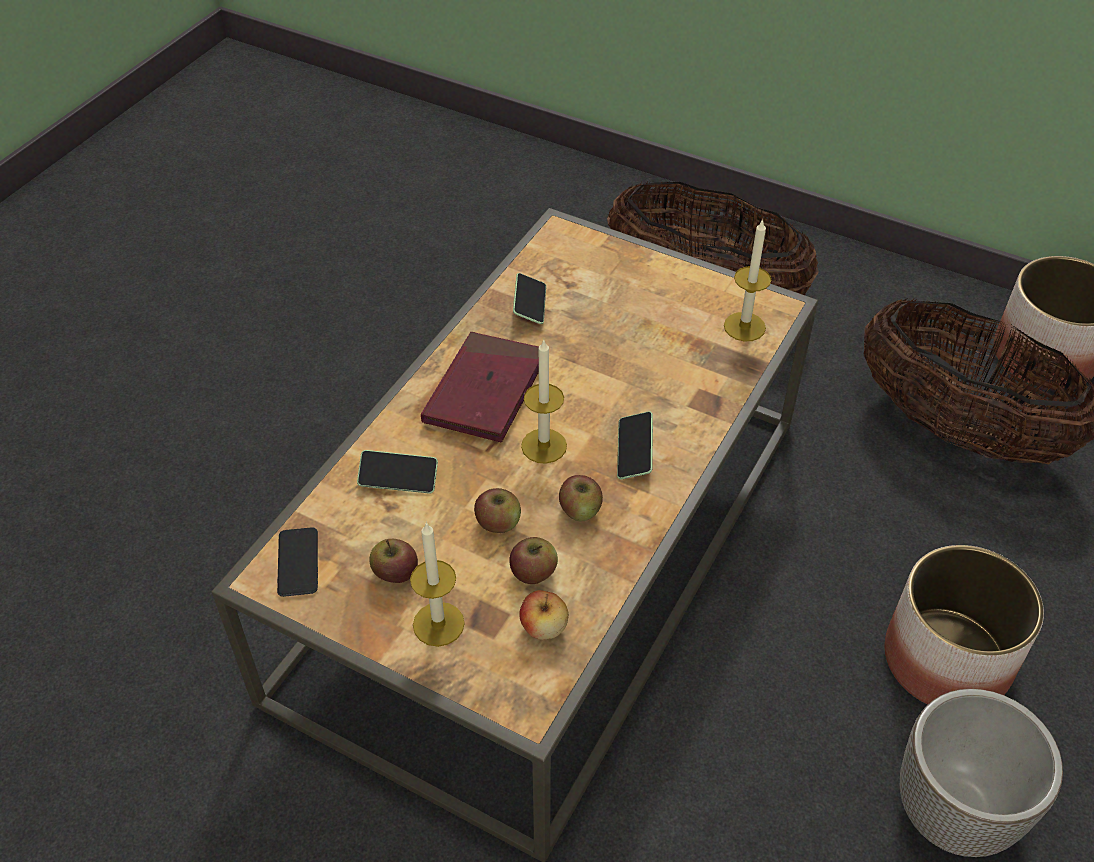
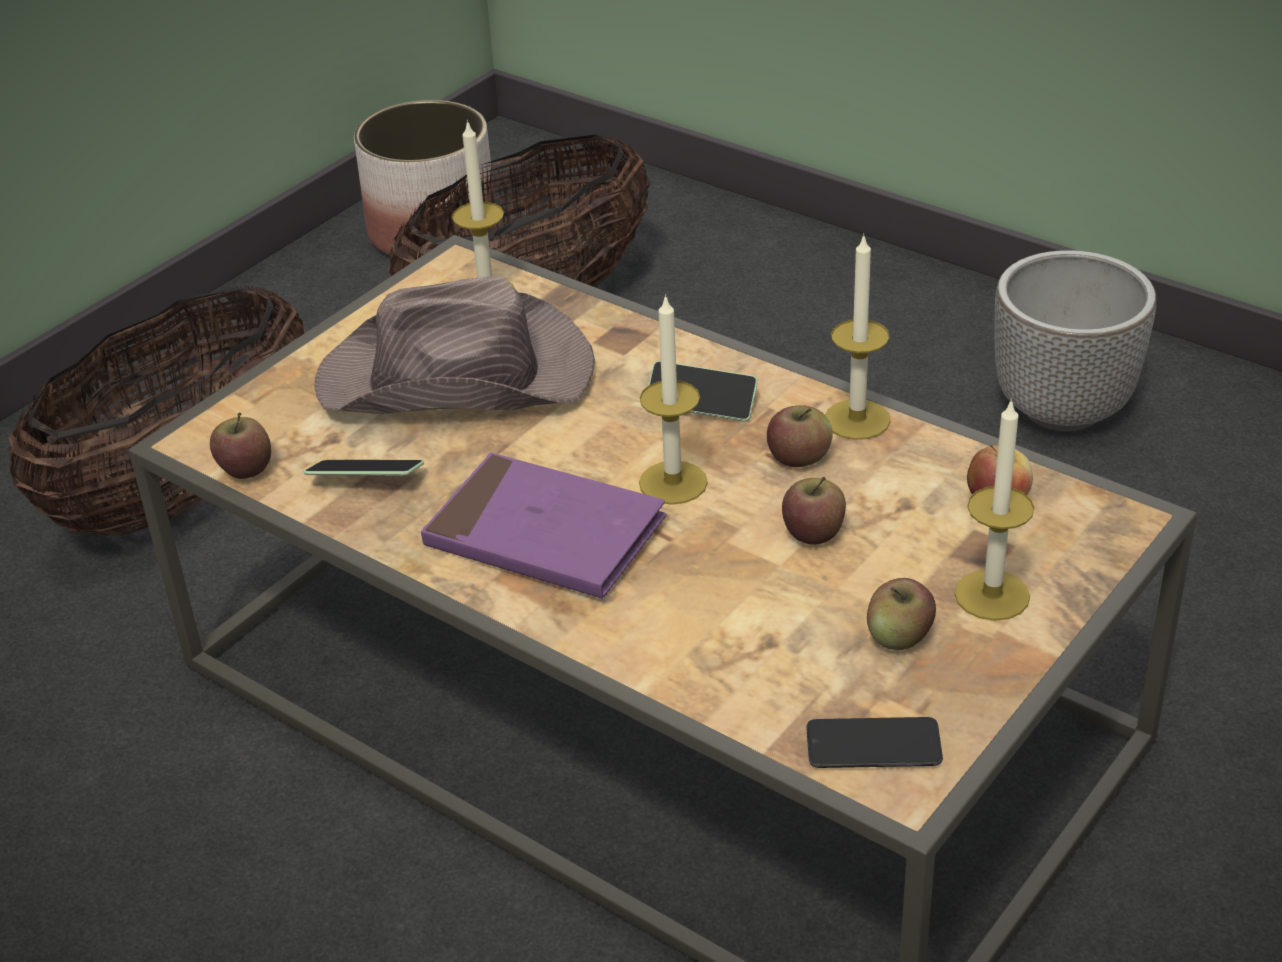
camera: 80 degrees left, 10 degrees down
phone [357,450,438,494] -> none
red book [421,332,539,442] -> purple book [421,453,667,598]
apple [509,537,558,584] -> apple moved to [210,412,271,479]
planter [884,545,1044,705] -> none
none -> brown hat [315,277,595,414]
none -> candle [825,233,891,440]

